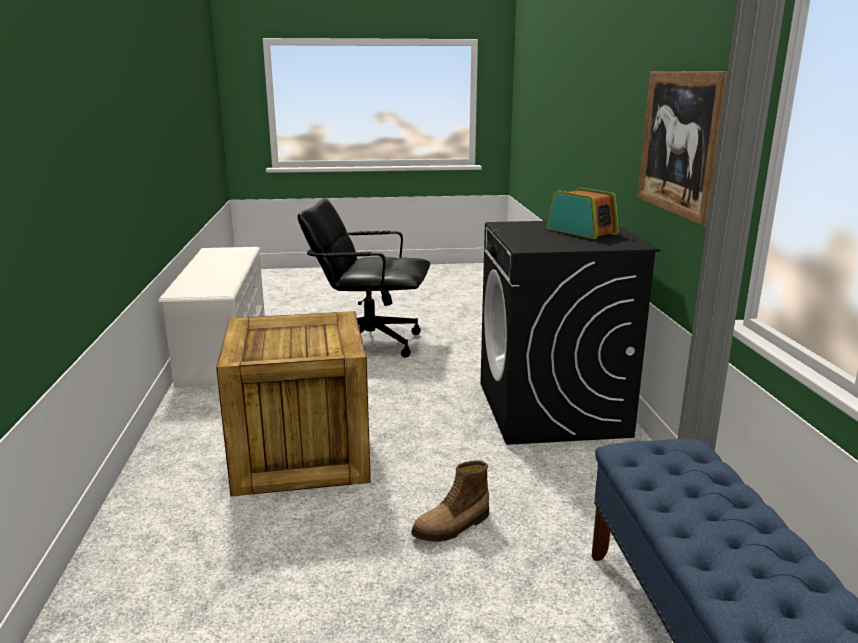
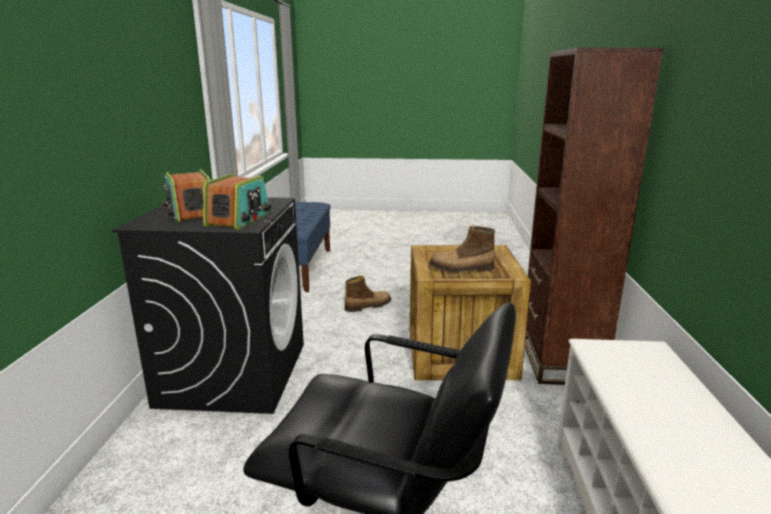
camera: 170 degrees left, 0 degrees up
picture [637,71,727,227] -> none
none -> radio [203,174,271,230]
none -> boot [429,226,495,273]
none -> brown bookcase [525,47,664,385]

